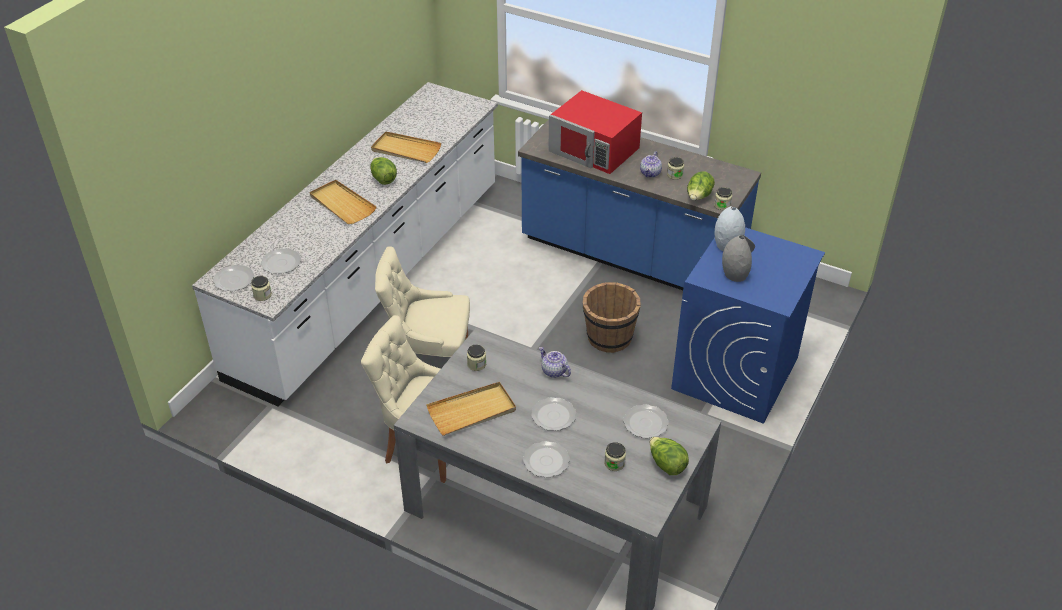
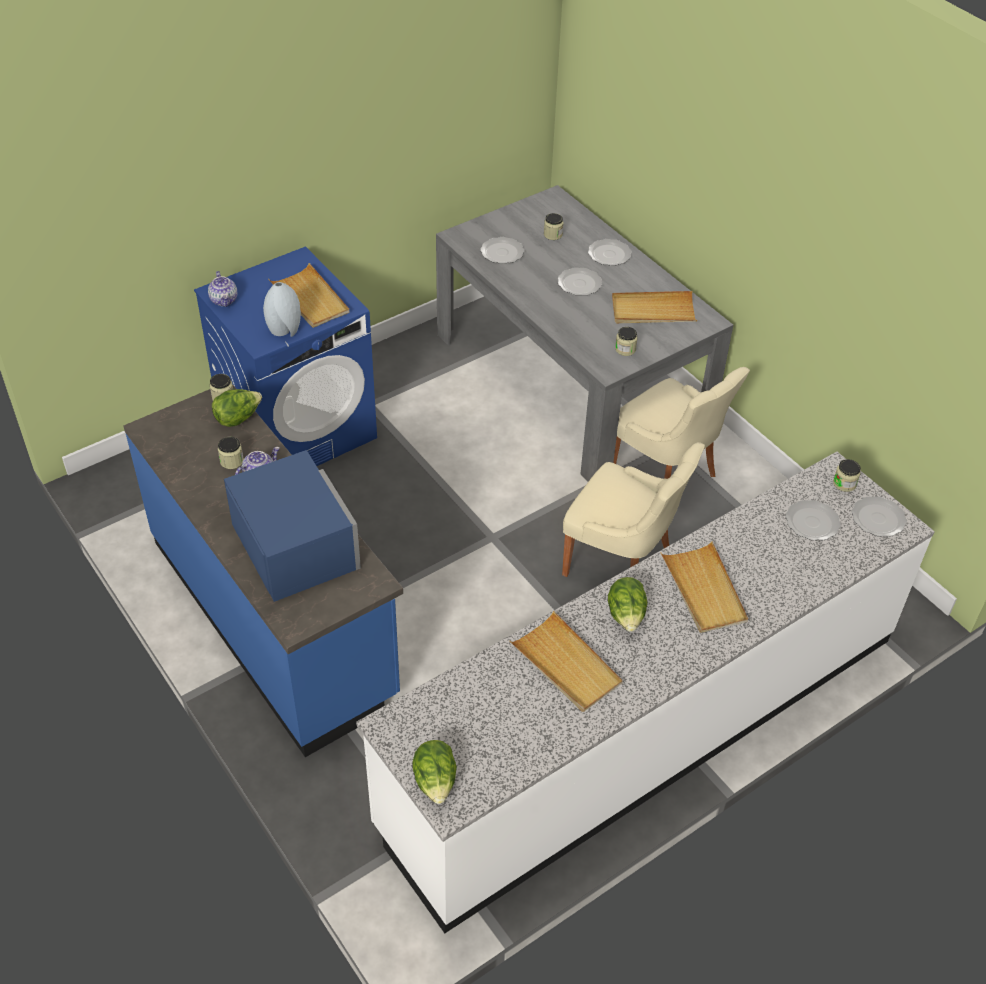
camera: 155 degrees left, 5 degrees up
teapot [539,347,571,378] -> teapot moved to [208,271,238,307]
red microwave [548,90,642,174] -> blue microwave [224,450,361,602]
brown bucket [583,282,641,353] -> none
lettuce [650,437,689,475] -> lettuce moved to [412,740,457,804]
grey vase [722,235,755,282] -> beige tray [269,263,349,328]

